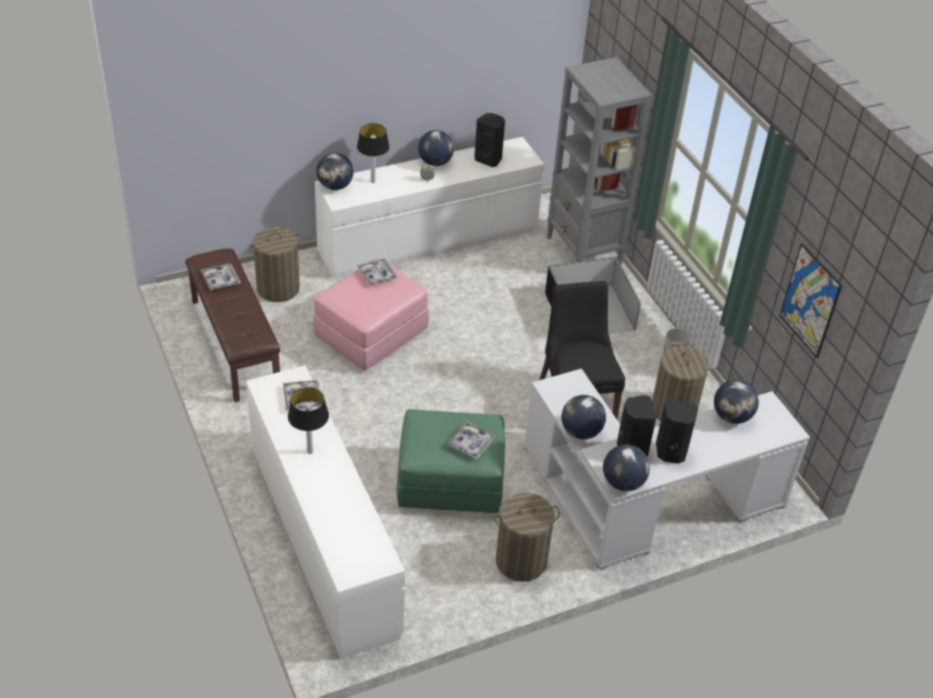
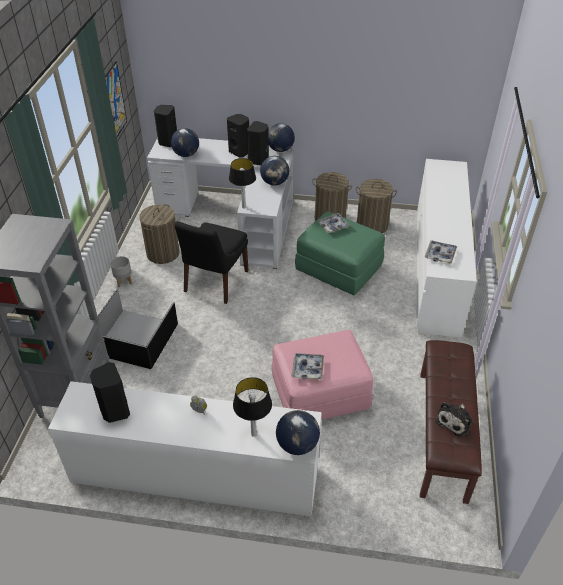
camera: 145 degrees left, 0 degrees up
tray [201,263,241,291] -> plush toy [435,402,472,437]
laundry basket [248,227,302,302] -> laundry basket moved to [356,179,397,233]
table lamp [288,387,329,454] -> table lamp moved to [229,158,256,208]
globe [418,130,454,166] -> none
none -> black speaker [154,105,177,147]

